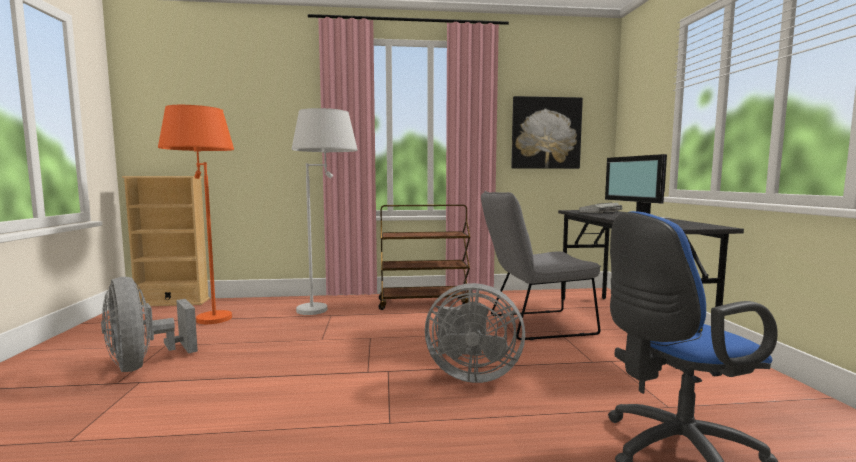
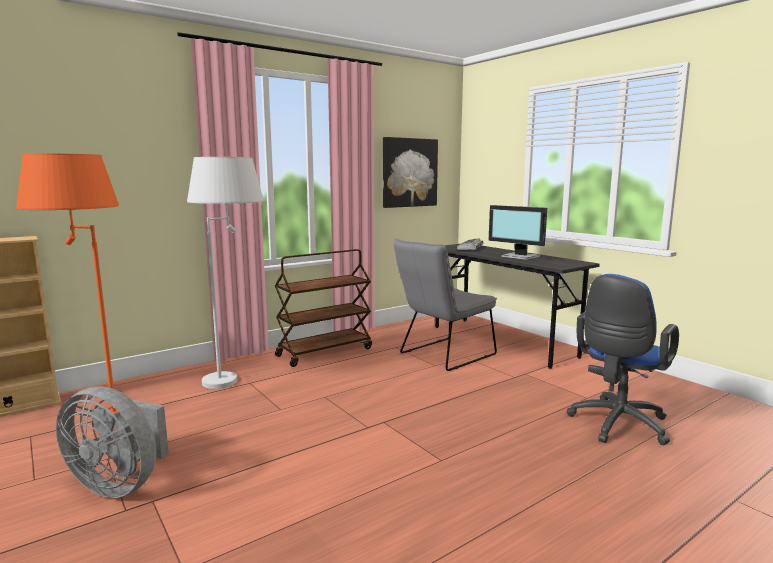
camera: 30 degrees left, 5 degrees up
grey fan [425,283,525,383] -> none

